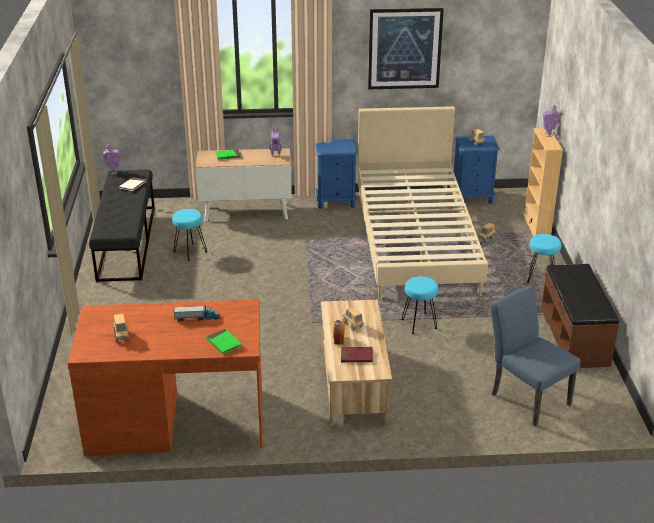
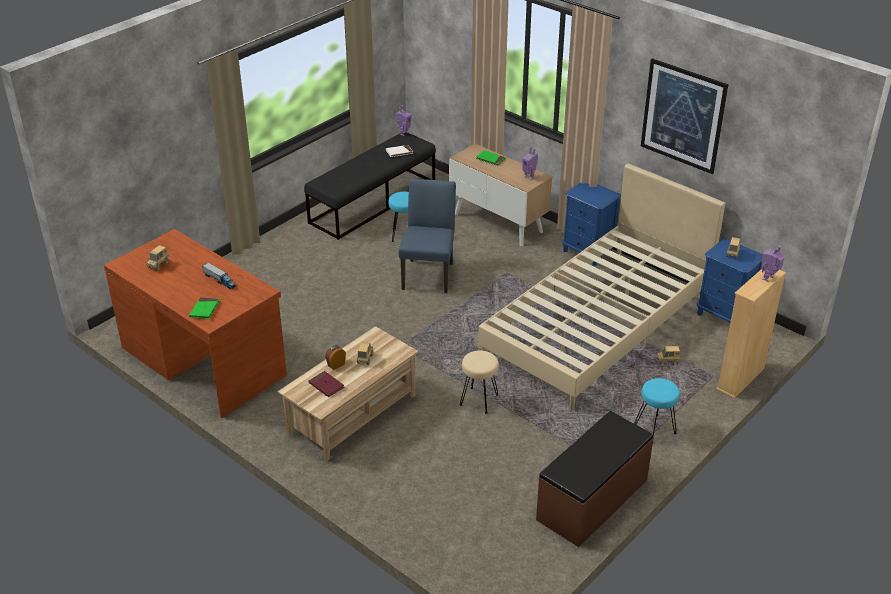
camera: 45 degrees right, 5 degrees up
turquoise stool [401,276,439,334] -> beige stool [460,350,499,414]
blue chair [491,285,580,426] -> blue chair moved to [399,179,456,293]

